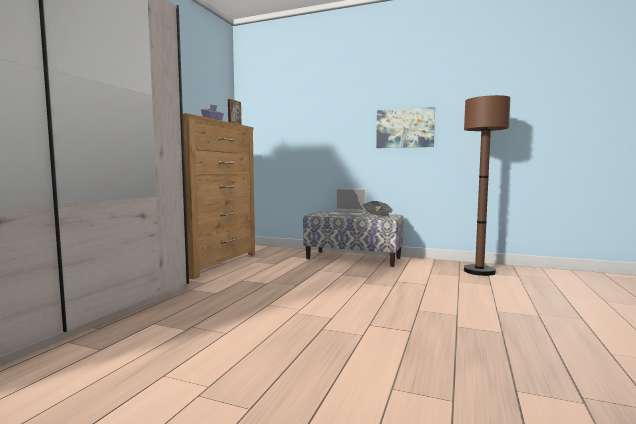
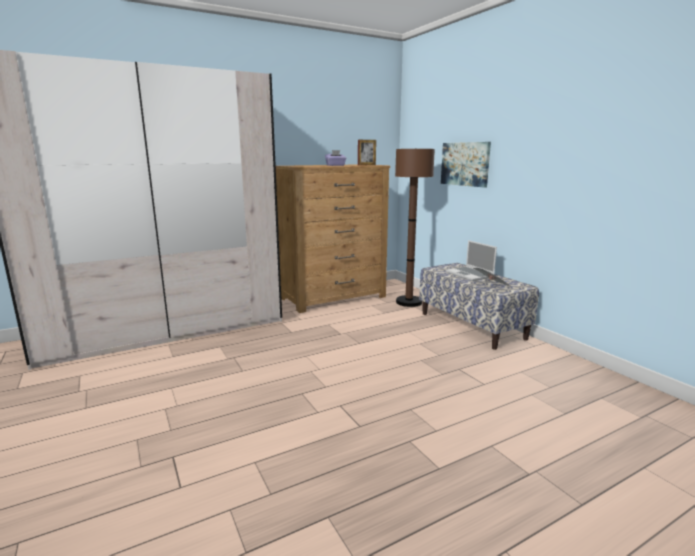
camera: 40 degrees right, 10 degrees up
picture [376,107,435,148] -> picture moved to [441,142,491,188]
brown floor lamp [464,95,511,276] -> brown floor lamp moved to [395,148,435,307]

